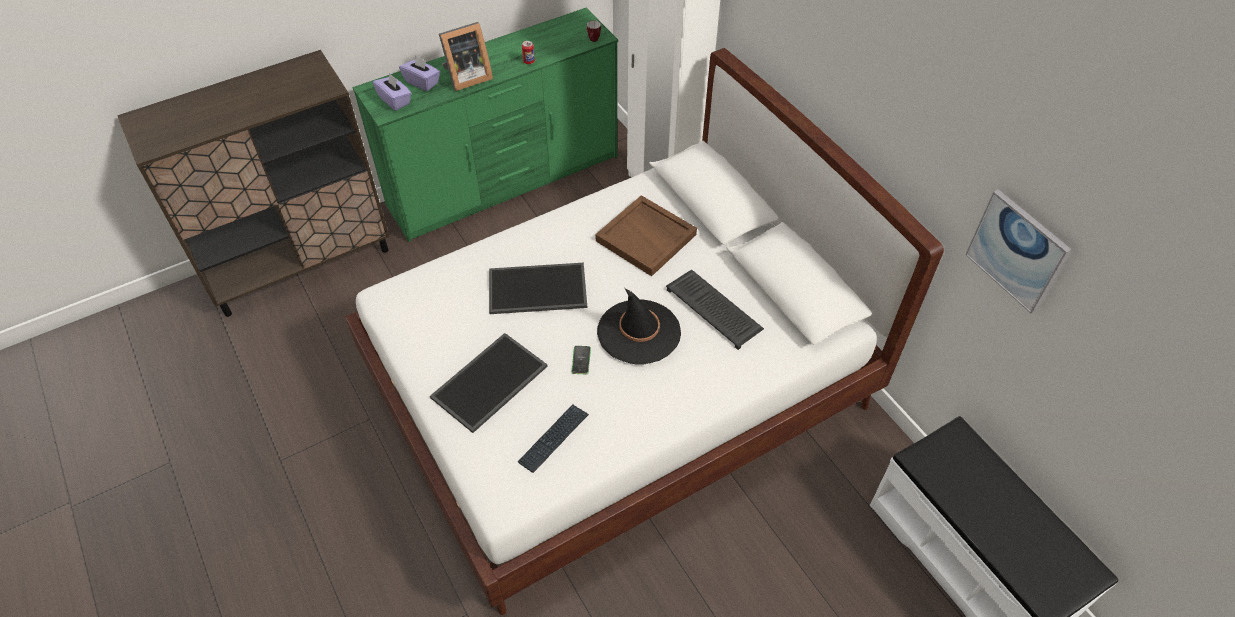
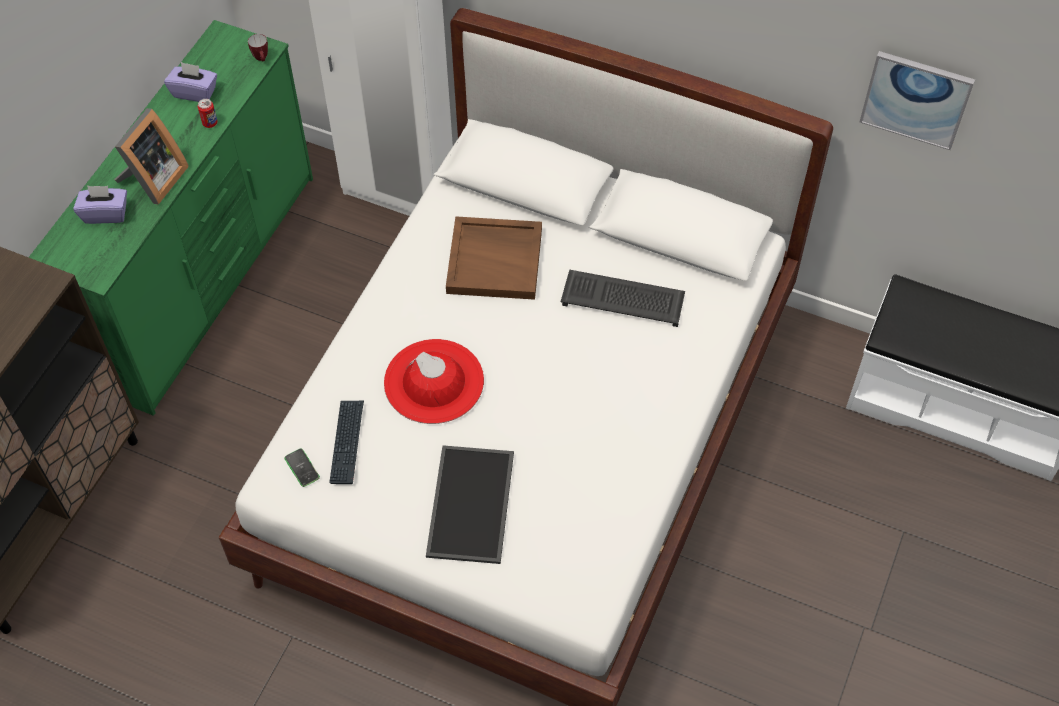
camera: 35 degrees left, 5 degrees up
purple tissue box [373,73,412,111] -> purple tissue box moved to [164,62,217,102]
tray [489,263,587,314] -> red hat [384,339,484,424]
keyboard [518,404,589,473] -> keyboard moved to [329,401,364,484]
phone [572,346,591,374] -> phone moved to [285,449,320,487]
black hat [597,288,681,364] -> none

